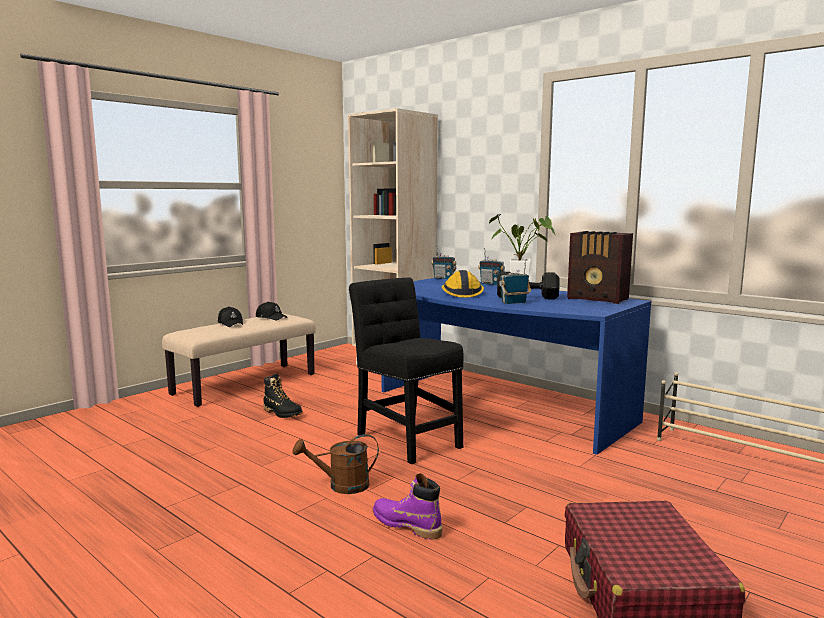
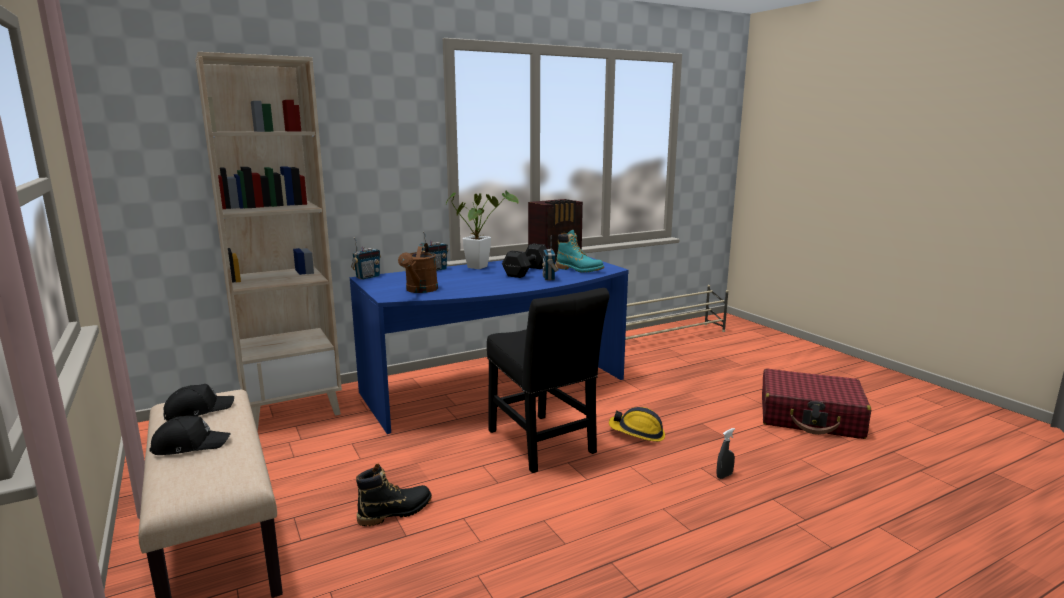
camera: 70 degrees left, 5 degrees up
brown watering can [293,434,379,494] -> brown watering can moved to [398,243,438,293]
black chair [349,277,464,464] -> black chair turned 105 degrees counterclockwise [487,288,610,473]
purple boot [373,473,443,539] -> grey spray bottle [716,428,735,479]
hard hat [442,270,484,298] -> hard hat moved to [609,407,665,442]
none -> turquoise boot [556,230,604,273]

